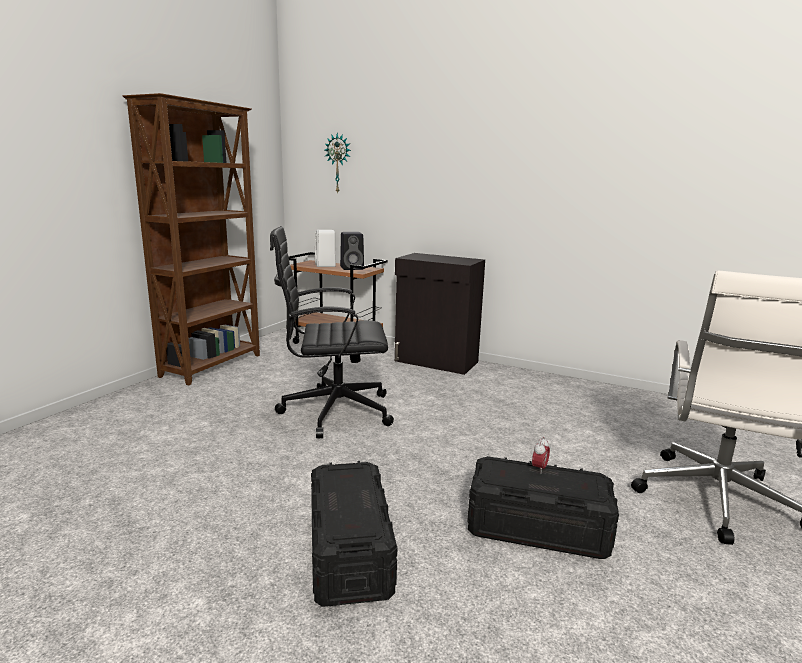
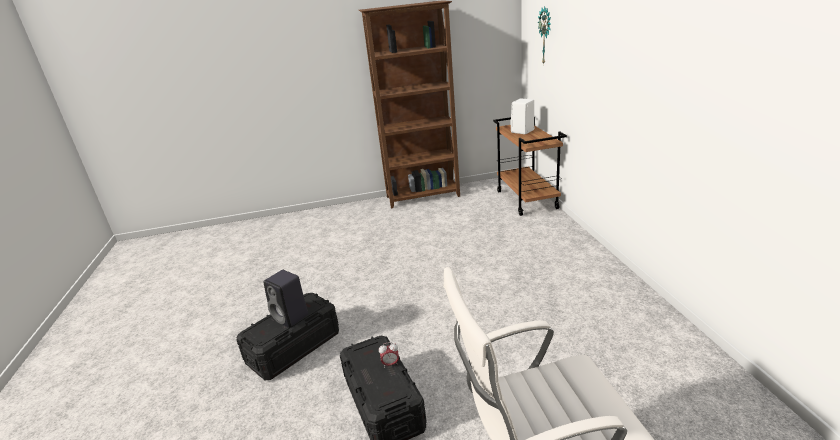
camera: 55 degrees right, 10 degrees up
black office chair [270,226,394,438] -> none
black speaker [340,232,364,270] -> black speaker moved to [263,270,308,328]
black cabinet [395,253,485,375] -> none

